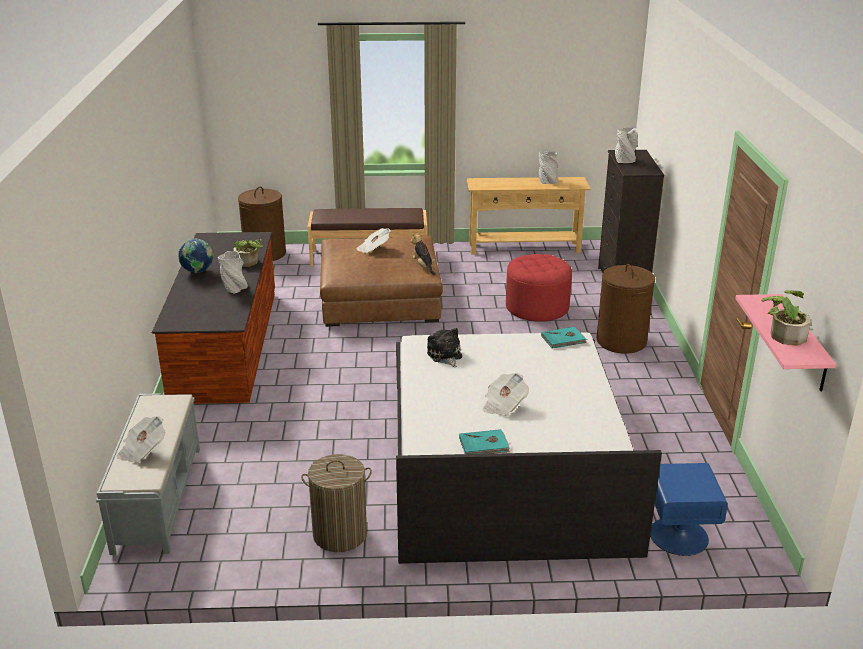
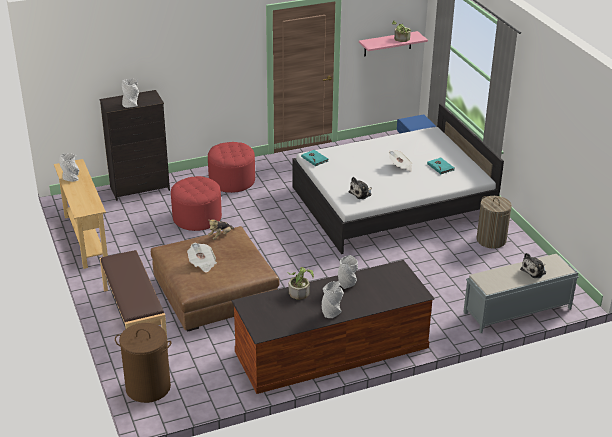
camera: 110 degrees left, 5 degrees up
newspaper [117,416,165,463] -> plush toy [520,253,546,278]
globe [178,239,214,273] -> grey vase [322,281,344,318]
brown laundry basket [597,264,655,354] -> red ottoman [208,142,255,193]

